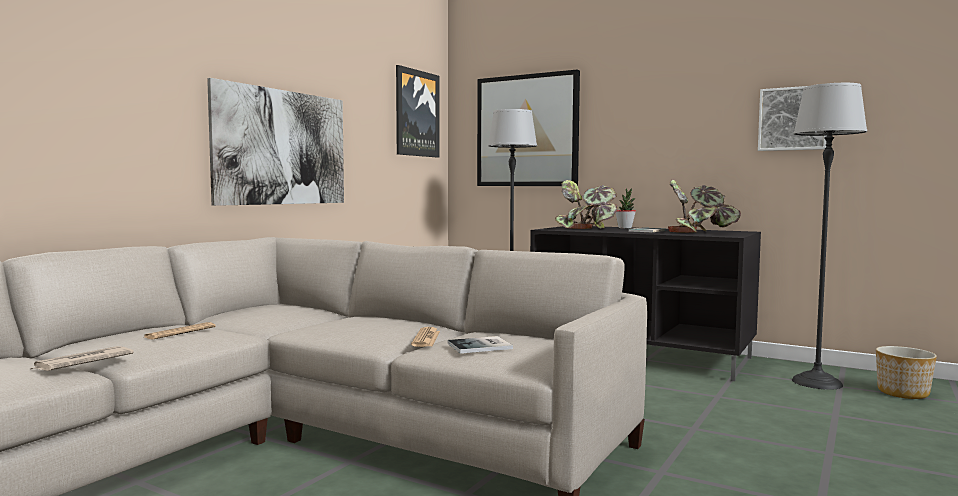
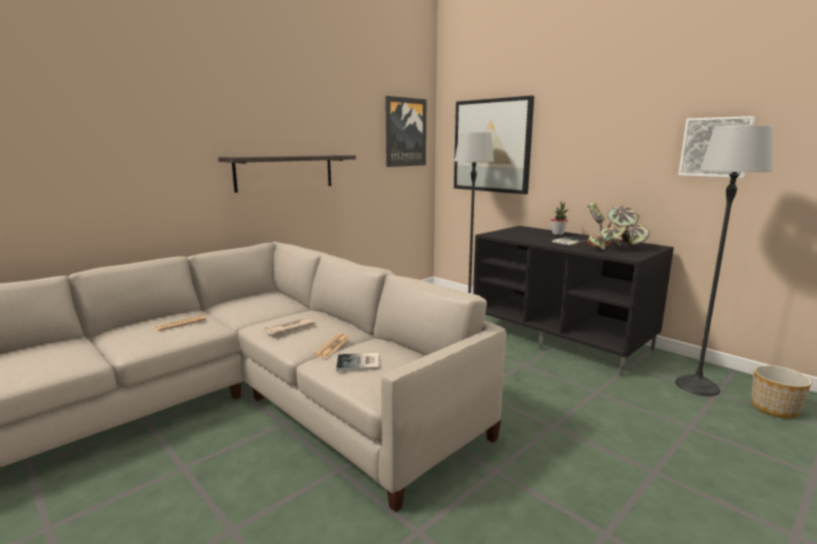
camera: 15 degrees right, 10 degrees up
newspaper [31,346,134,371] -> newspaper moved to [264,317,315,335]
picture [207,78,344,206] -> shelf [218,155,356,193]
potted plant [555,180,618,229] -> none

